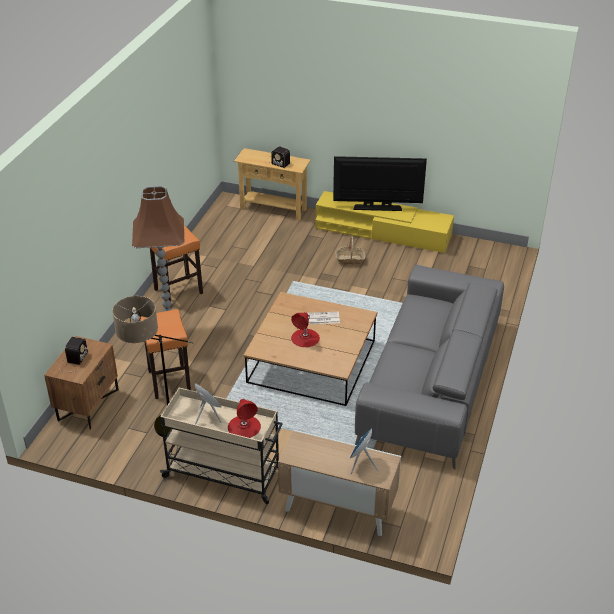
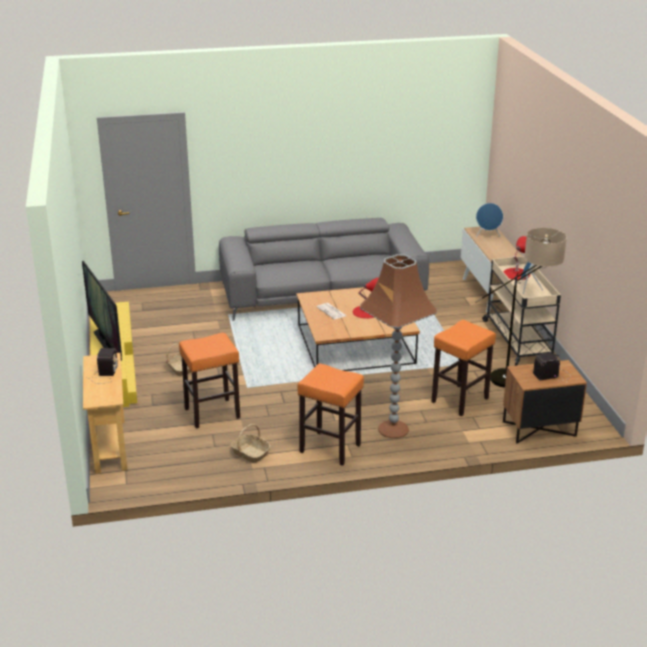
camera: 120 degrees left, 10 degrees down
none -> orange stool [179,333,240,428]
none -> basket [230,424,271,463]

